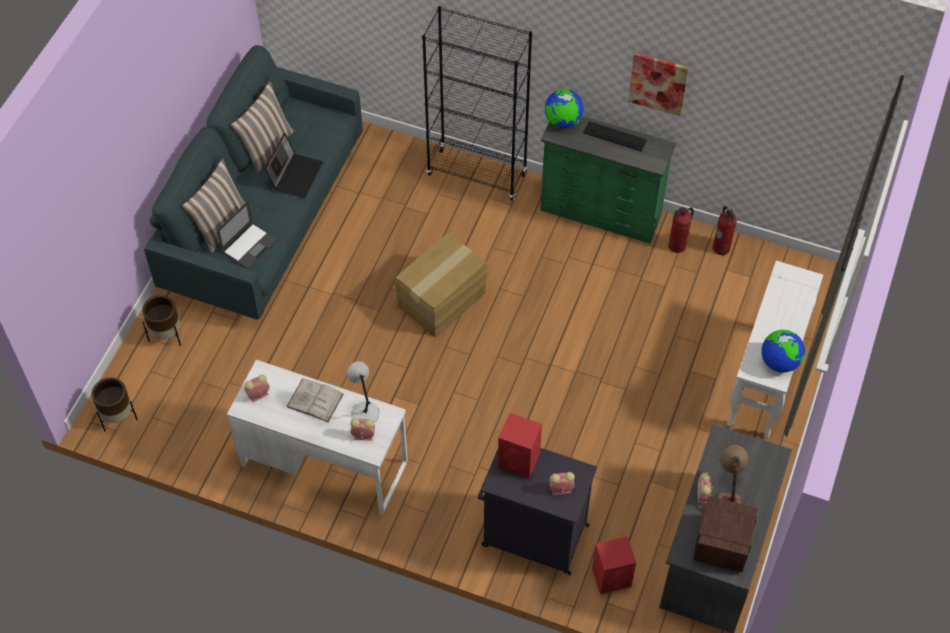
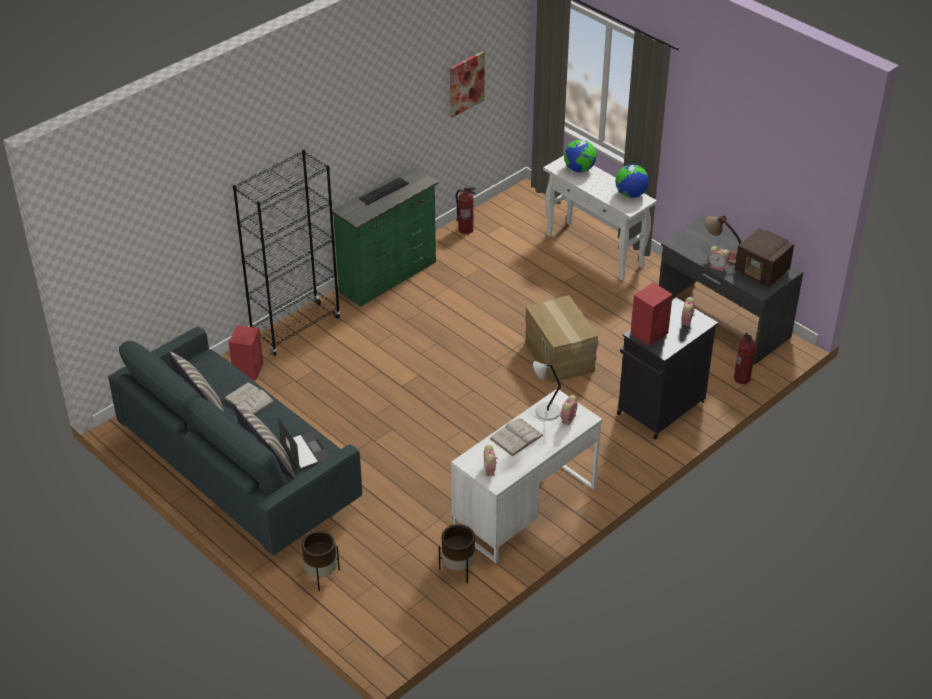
camera: 65 degrees left, 15 degrees down
brown planter [91,378,138,431] -> brown planter moved to [439,524,475,583]
laptop [265,133,323,198] -> white book [224,382,274,414]
cardboard box [395,233,487,337] -> cardboard box moved to [525,296,599,383]
globe [545,89,584,128] -> globe moved to [564,140,597,172]
red speaker [592,536,636,594] -> red speaker moved to [229,325,263,381]
picture [628,52,689,116] -> picture moved to [450,51,485,117]
fire extinguisher [669,206,694,253] -> fire extinguisher moved to [734,333,756,384]

